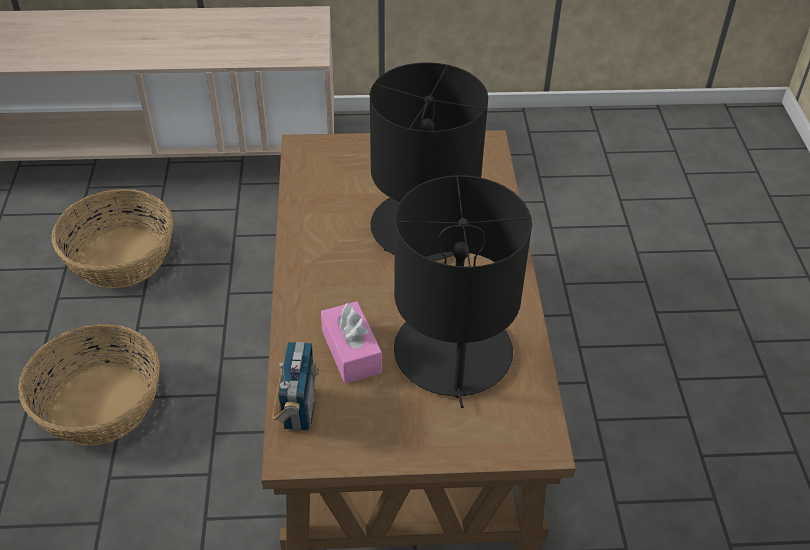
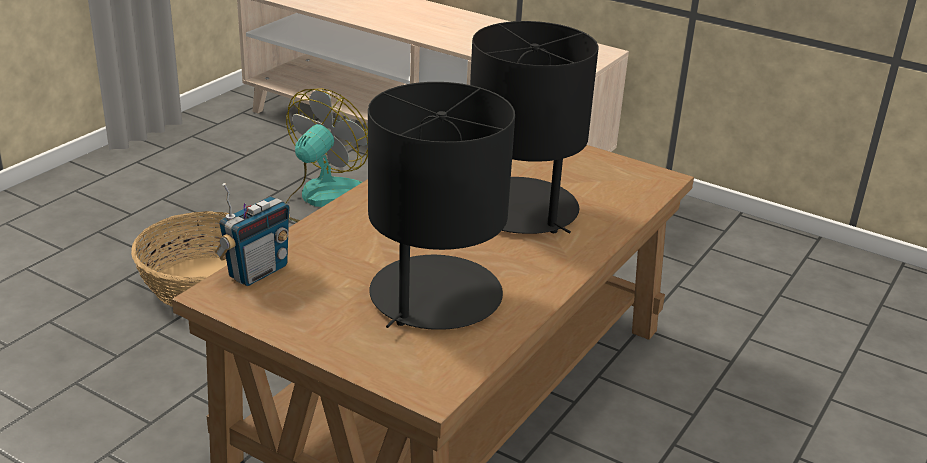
camera: 35 degrees right, 15 degrees down
basket [51,189,173,288] -> fan [286,88,368,222]
pink tissue box [321,301,382,384] -> none

